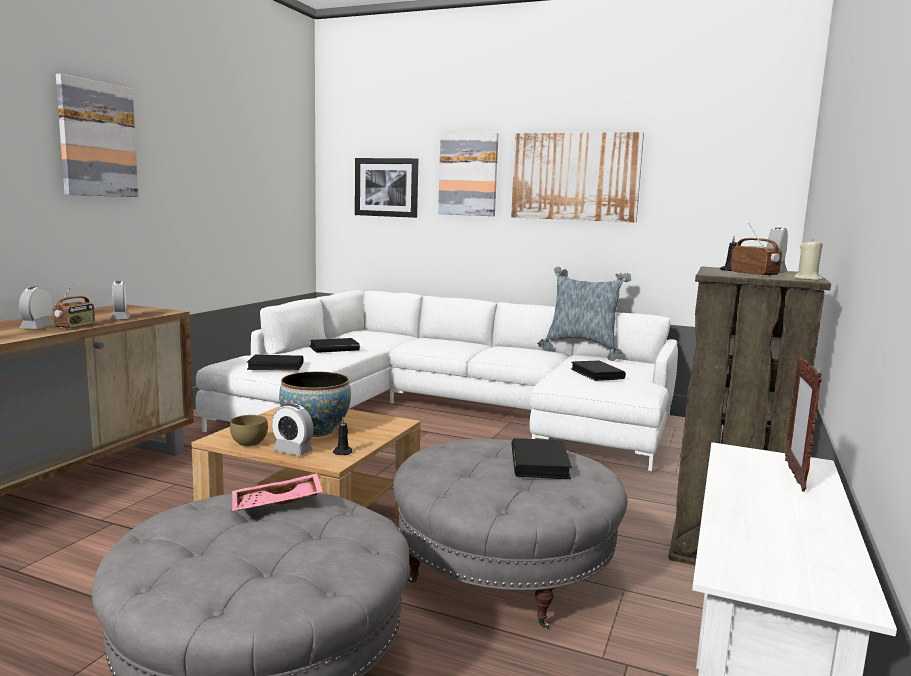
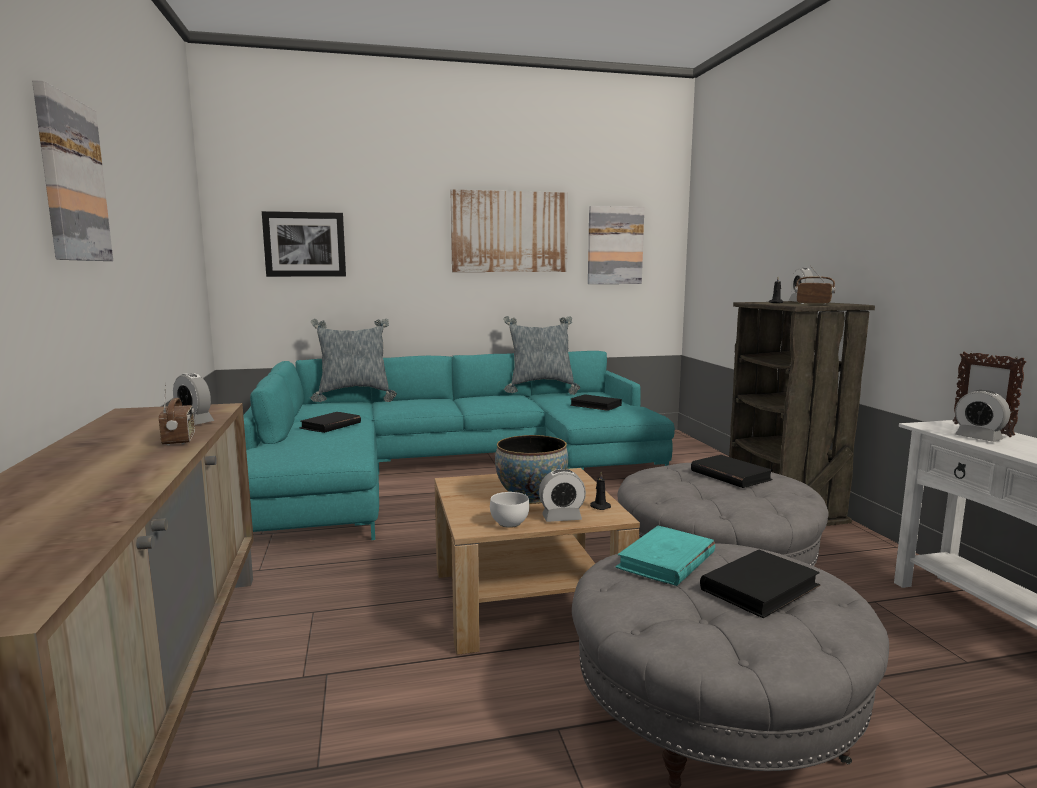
camera: 35 degrees left, 0 degrees up
alarm clock [19,287,54,329] -> alarm clock moved to [955,390,1010,442]
white sofa [195,290,678,471] -> turquoise sofa [243,351,675,540]
brown bowl [230,415,268,447] -> white bowl [490,492,529,528]
pink tray [232,473,323,511] -> turquoise book [615,526,715,586]
black book [247,355,303,371] -> black book moved to [700,550,820,618]
picture [438,133,498,216] -> picture moved to [588,206,645,284]
beige candle [794,239,823,280] -> none
none -> pillow [310,319,397,402]

